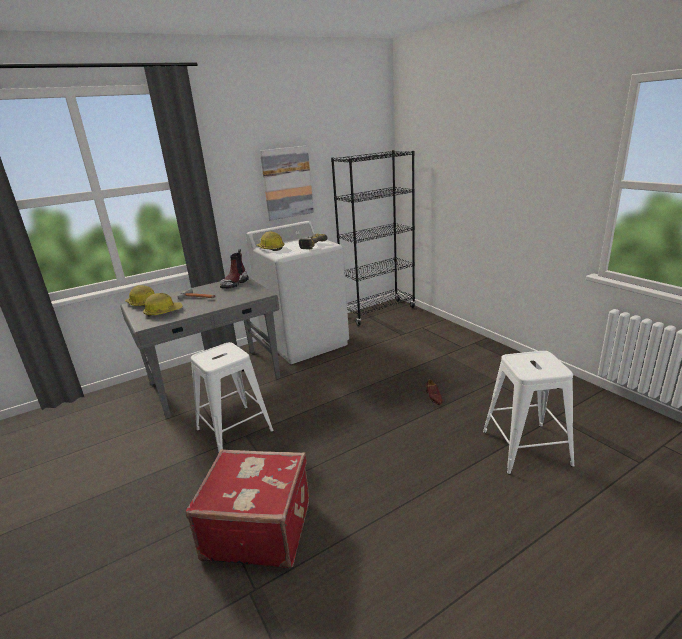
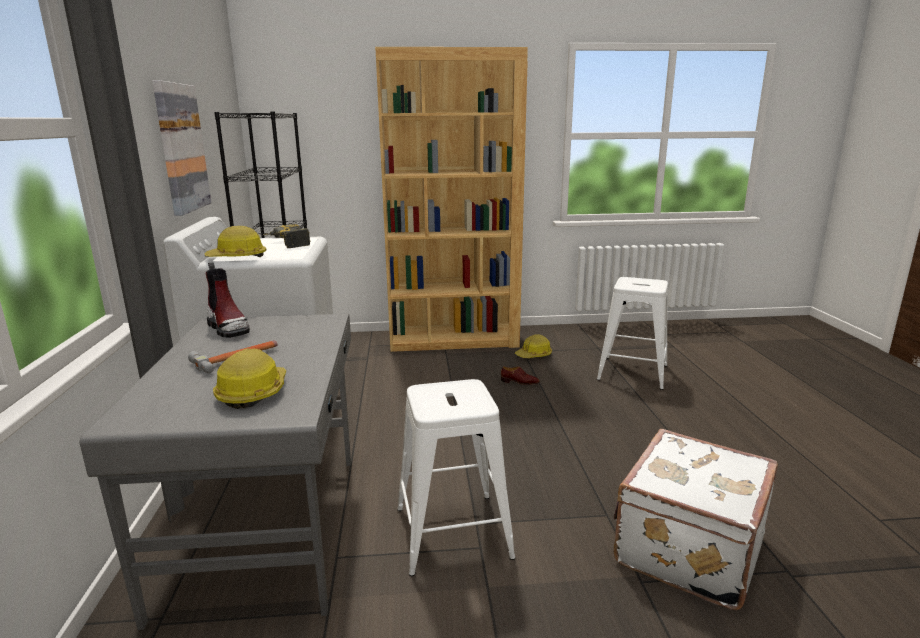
camera: 65 degrees left, 5 degrees down
hard hat [125,285,155,307] -> hard hat moved to [515,334,552,358]
red suitcase [186,449,309,568] -> white suitcase [614,429,778,611]
none -> brown bookcase [375,47,528,352]

